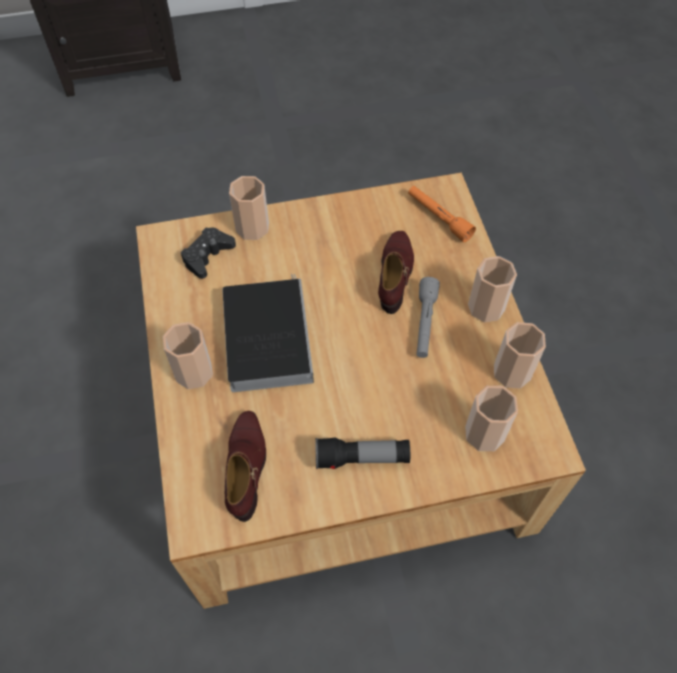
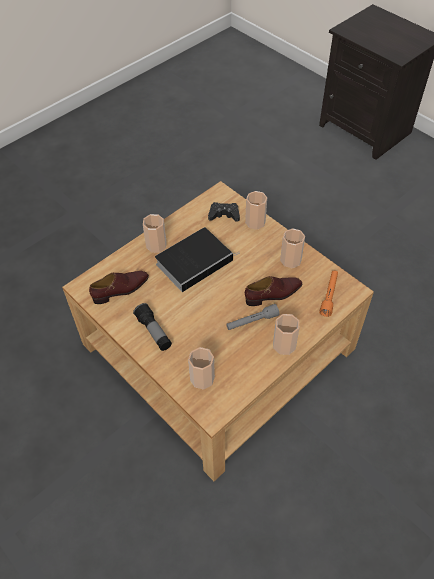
camera: 60 degrees right, 5 degrees down
cup [494,322,546,388] -> cup moved to [280,228,305,268]

